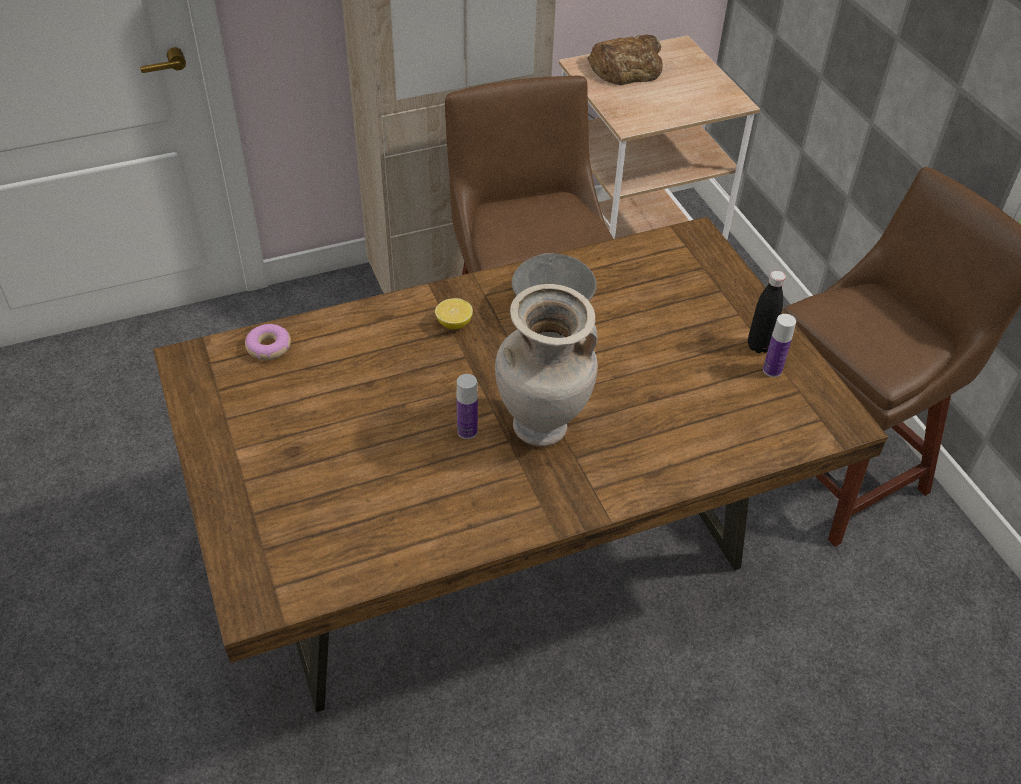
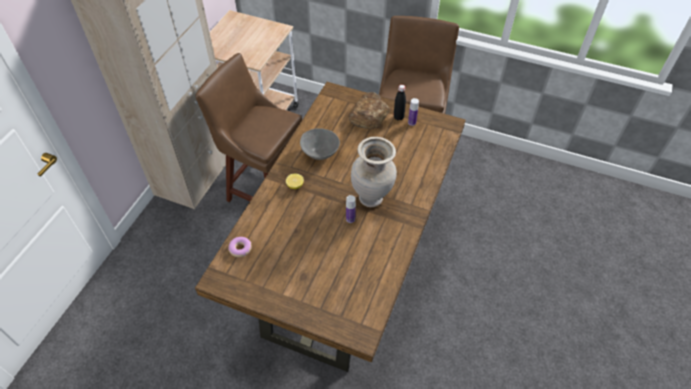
camera: 45 degrees left, 5 degrees up
bread [588,35,663,85] -> bread moved to [349,92,390,129]

